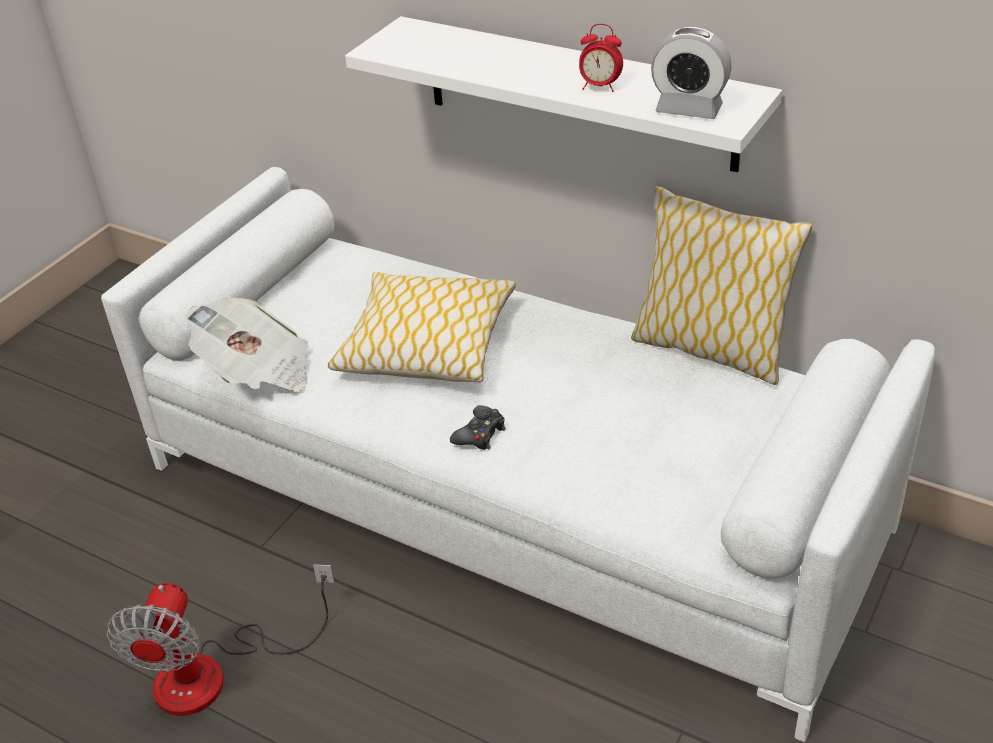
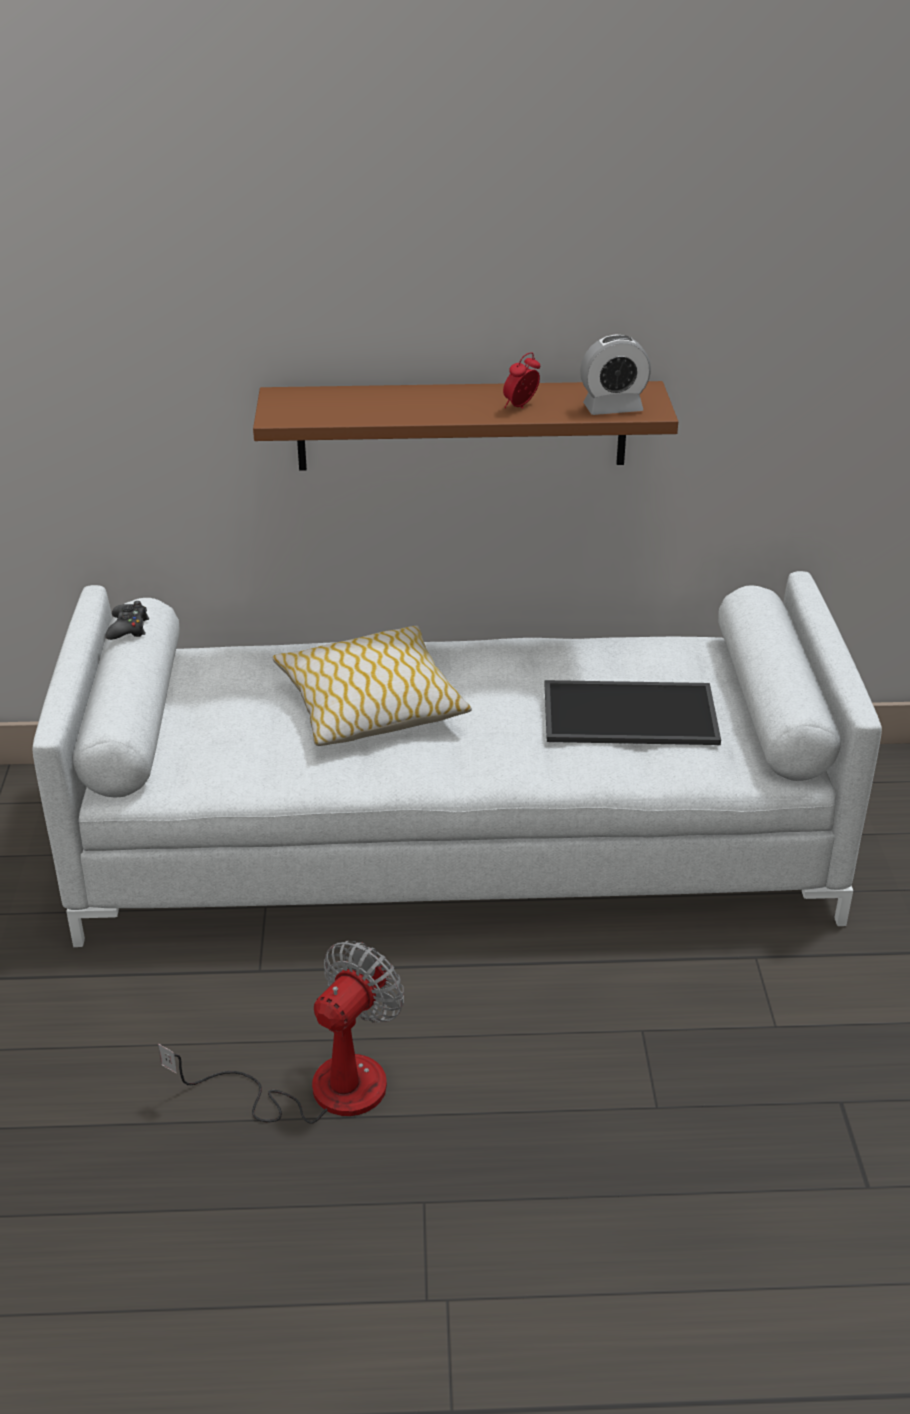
camera: 35 degrees left, 5 degrees down
fan [107,564,334,716] -> fan turned 120 degrees counterclockwise [158,941,404,1124]
newspaper [186,298,309,391] -> none
white shelf [345,16,782,173] -> brown shelf [253,381,678,471]
black game controller [450,405,506,450] -> black game controller moved to [106,601,149,640]
alarm clock [579,24,623,92] -> alarm clock turned 150 degrees clockwise [503,352,540,408]
pillow [631,186,812,385] -> none
none -> tray [544,680,721,745]

